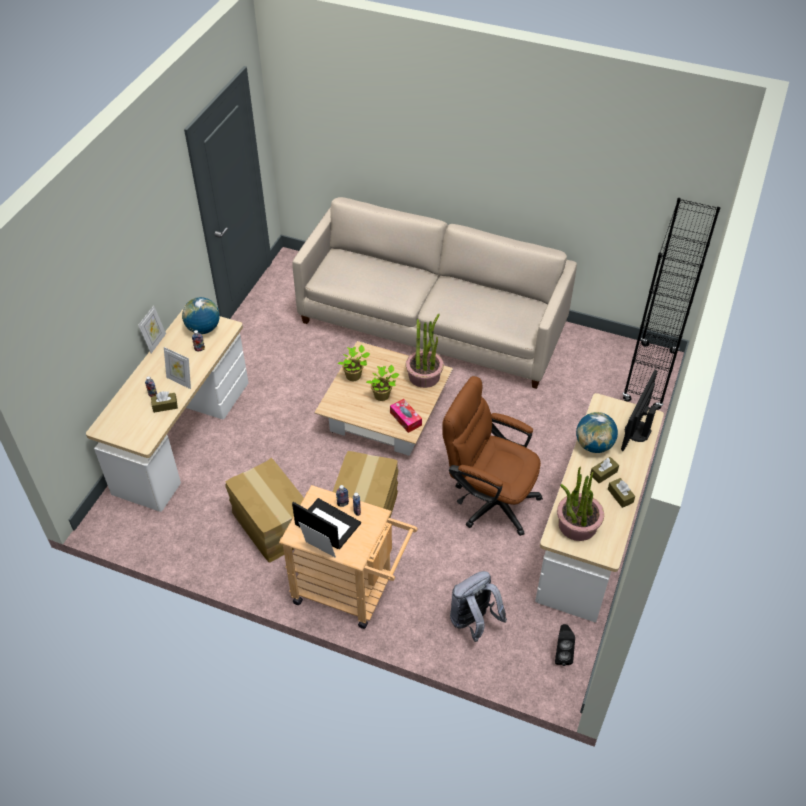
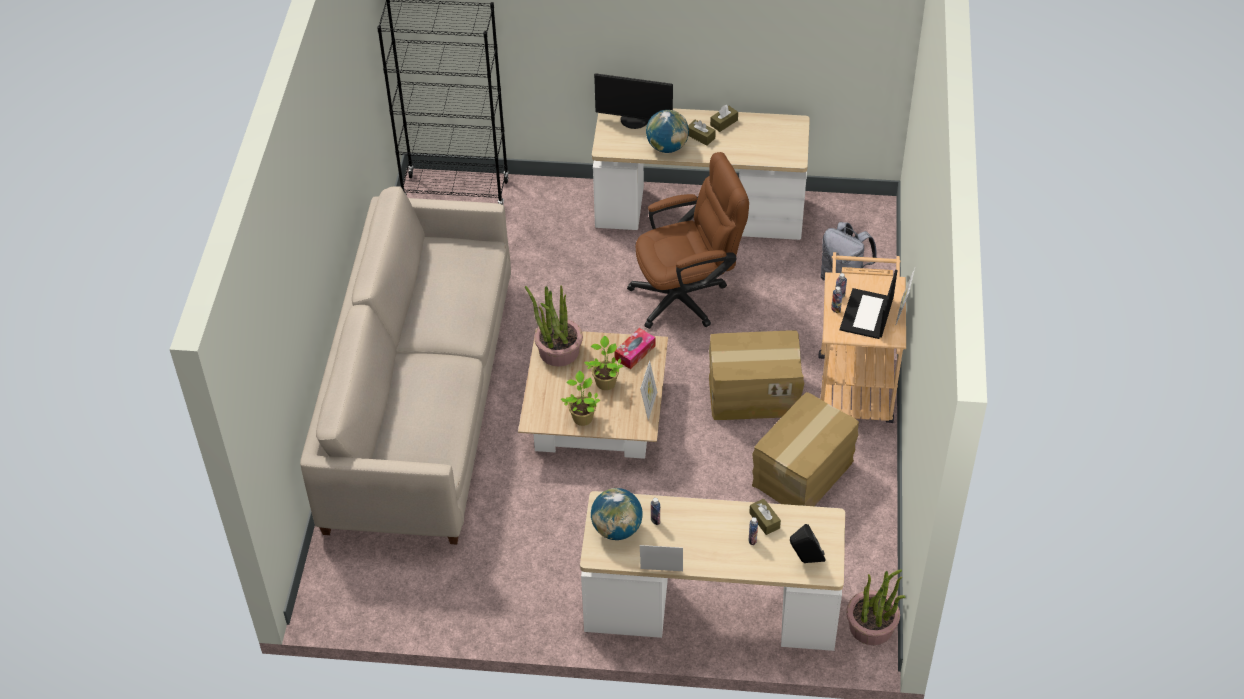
camera: 105 degrees left, 0 degrees up
picture frame [164,347,191,389] -> picture frame moved to [640,360,657,420]
brown office chair [442,376,543,536] -> brown office chair turned 120 degrees counterclockwise [627,152,749,328]
black speaker [555,624,575,666] -> black speaker moved to [790,524,826,563]
potted plant [557,467,604,541] -> potted plant moved to [846,569,905,645]

